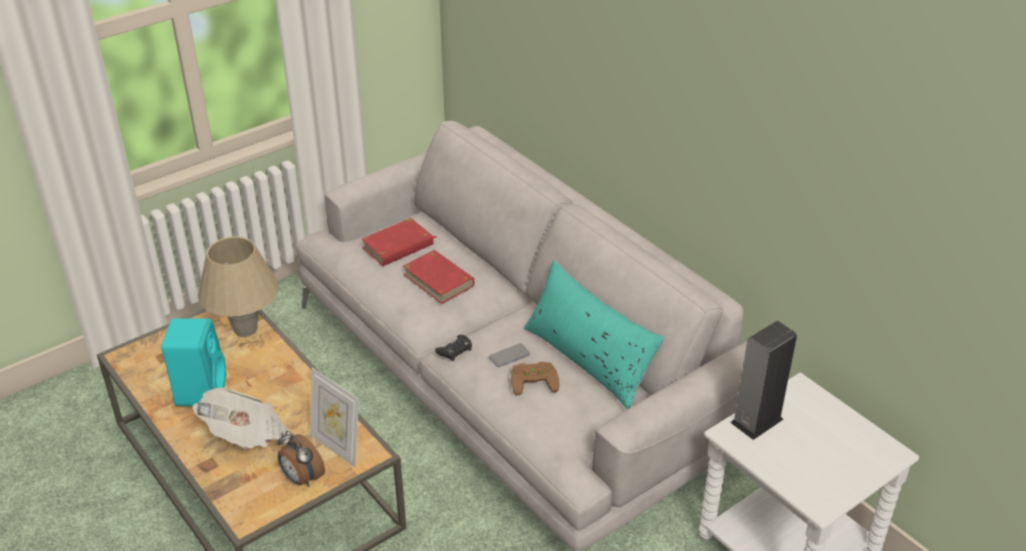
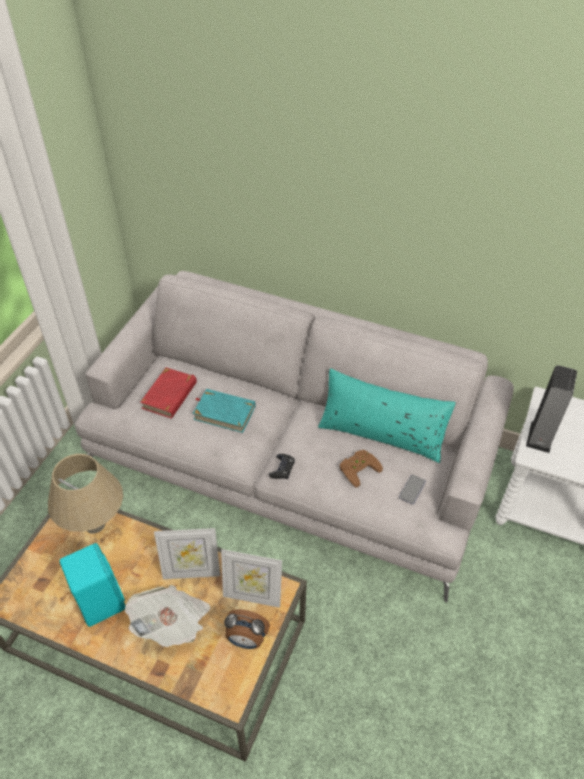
camera: 30 degrees left, 10 degrees up
red book [403,250,474,304] -> turquoise book [193,389,255,433]
phone [489,343,530,367] -> phone moved to [399,474,426,504]
none -> picture frame [154,528,220,579]

